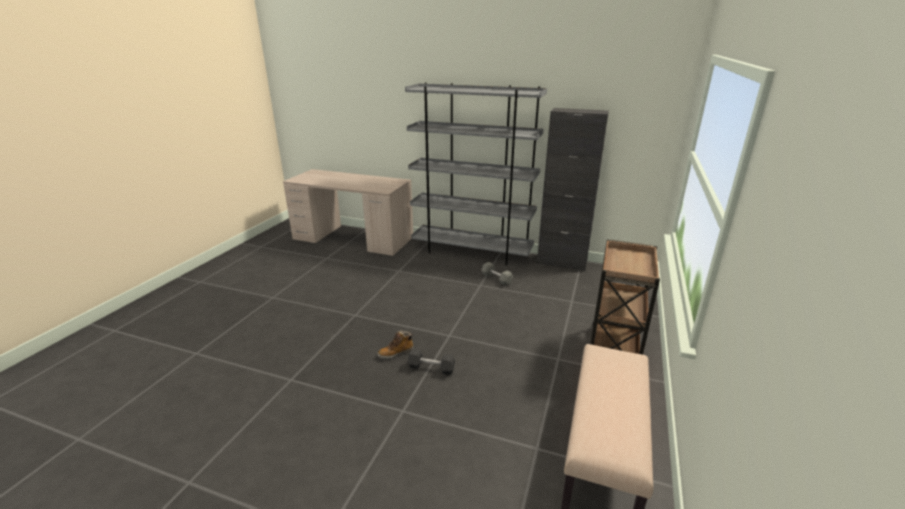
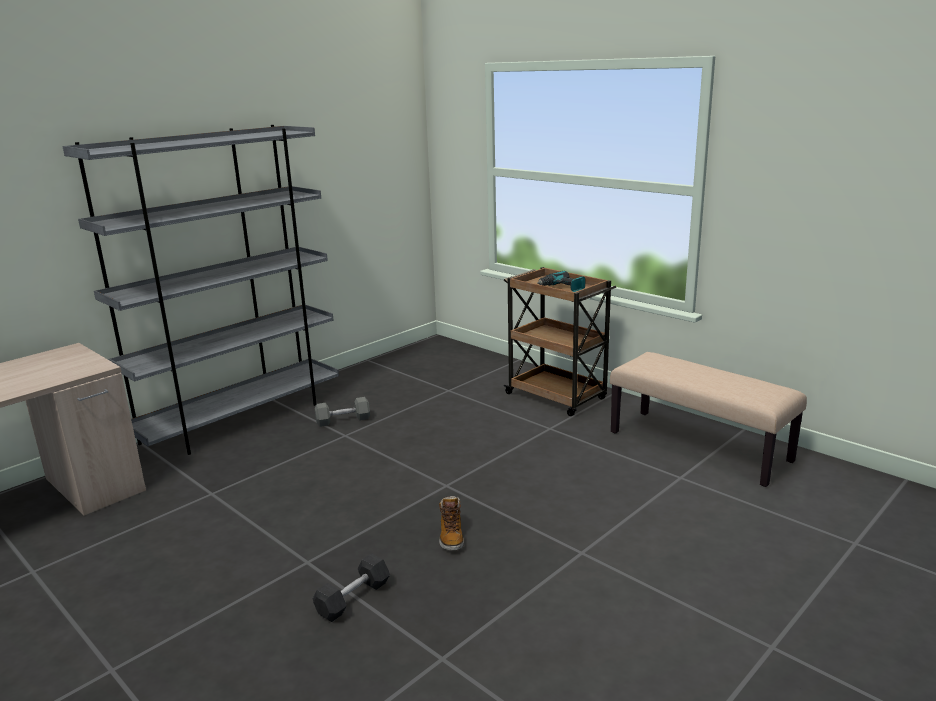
camera: 65 degrees left, 5 degrees down
grey dumbbell [408,348,455,375] -> grey dumbbell moved to [313,553,390,622]
black cabinet [537,108,609,271] -> none
none -> power drill [537,271,585,292]

